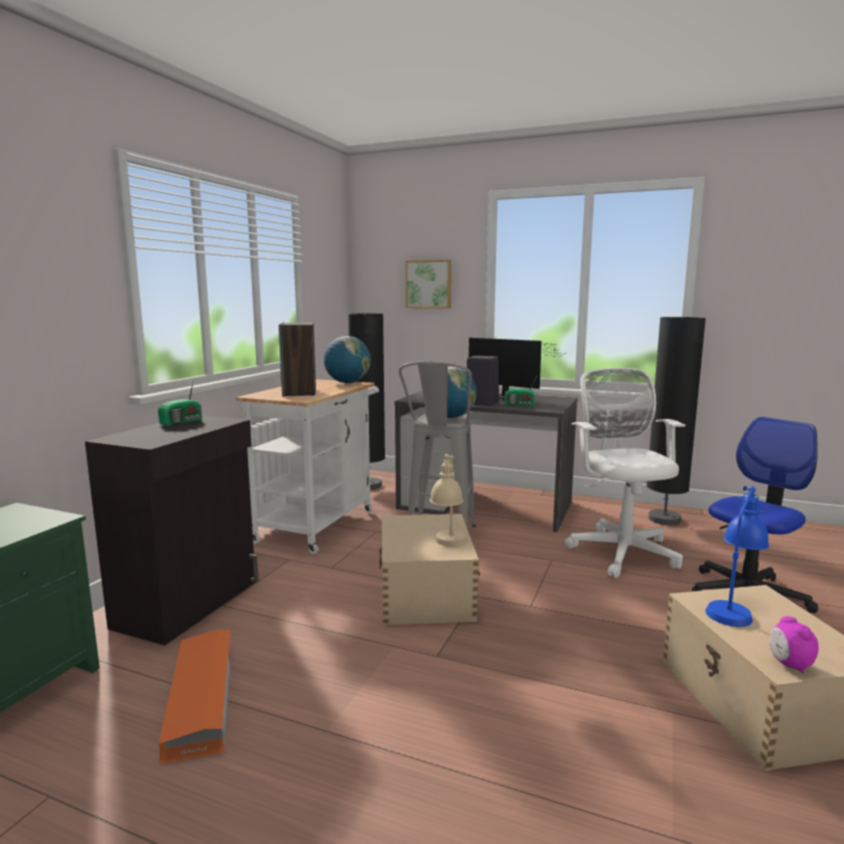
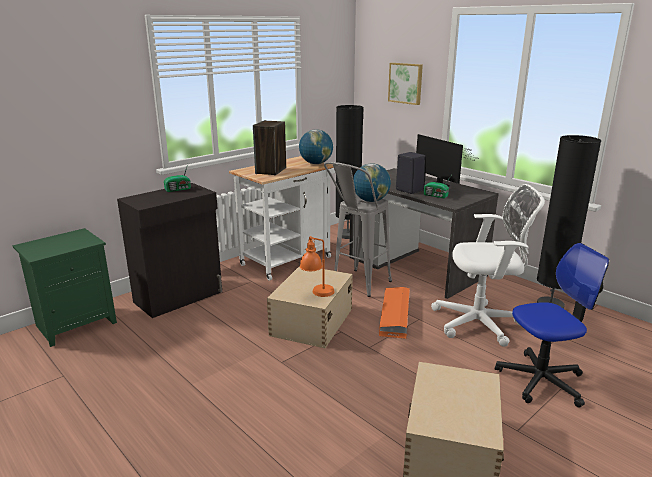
camera: 25 degrees right, 10 degrees up
orange storage box [158,630,230,764] -> orange storage box moved to [379,287,410,339]
beige table lamp [430,454,467,546] -> orange table lamp [300,236,335,297]
white office chair [565,368,686,578] -> white office chair turned 75 degrees clockwise [431,184,545,347]
blue table lamp [706,486,769,627] -> none
alarm clock [769,616,818,673] -> none

